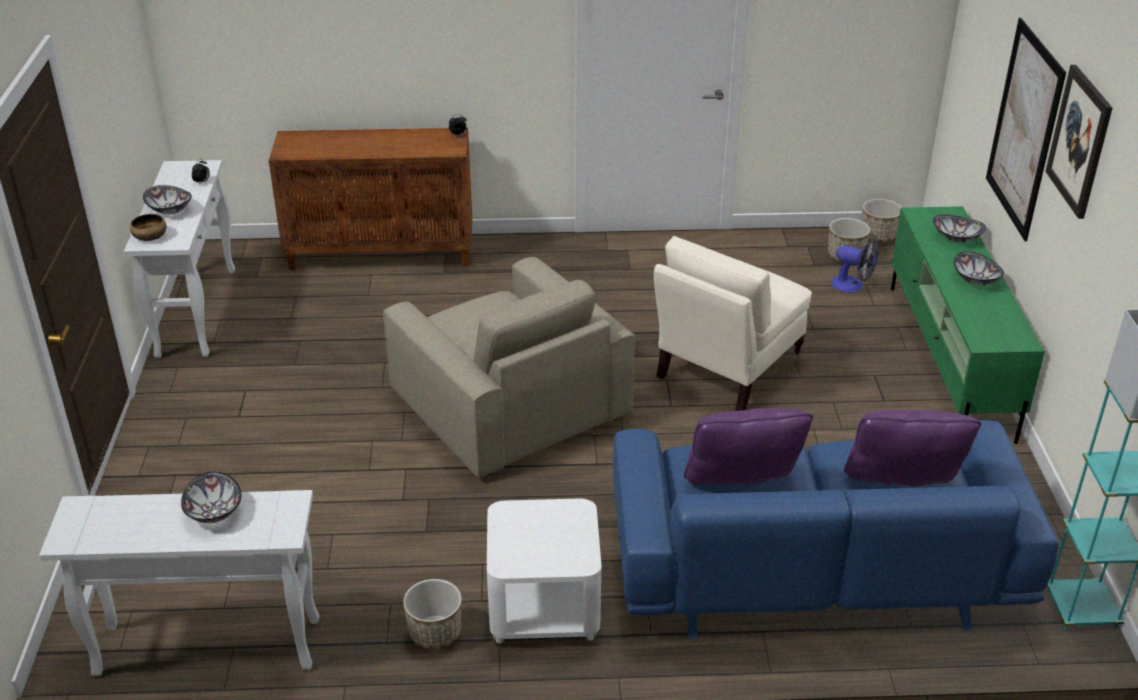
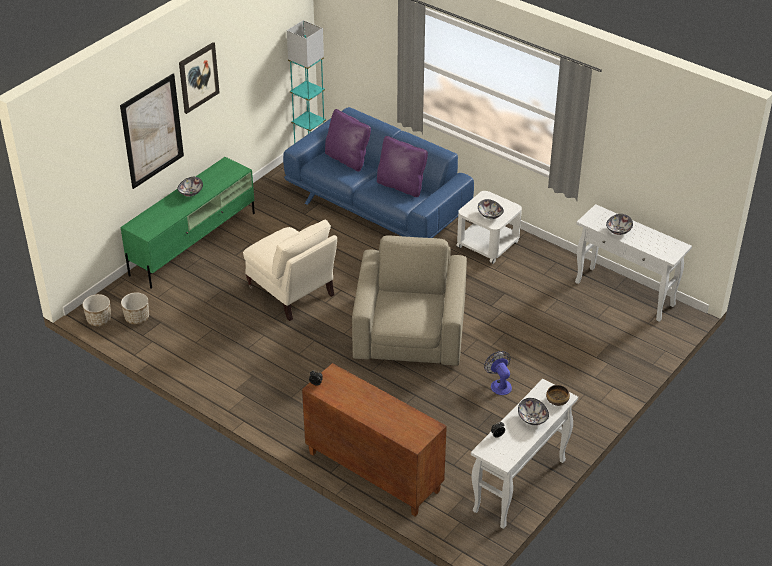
camera: 140 degrees left, 5 degrees up
planter [403,579,462,649] -> none
beige armchair [654,236,812,411] -> beige armchair turned 60 degrees clockwise [243,219,337,321]
fan [831,240,879,293] -> fan moved to [484,351,512,395]
bowl [933,215,986,243] -> bowl moved to [478,199,504,219]

